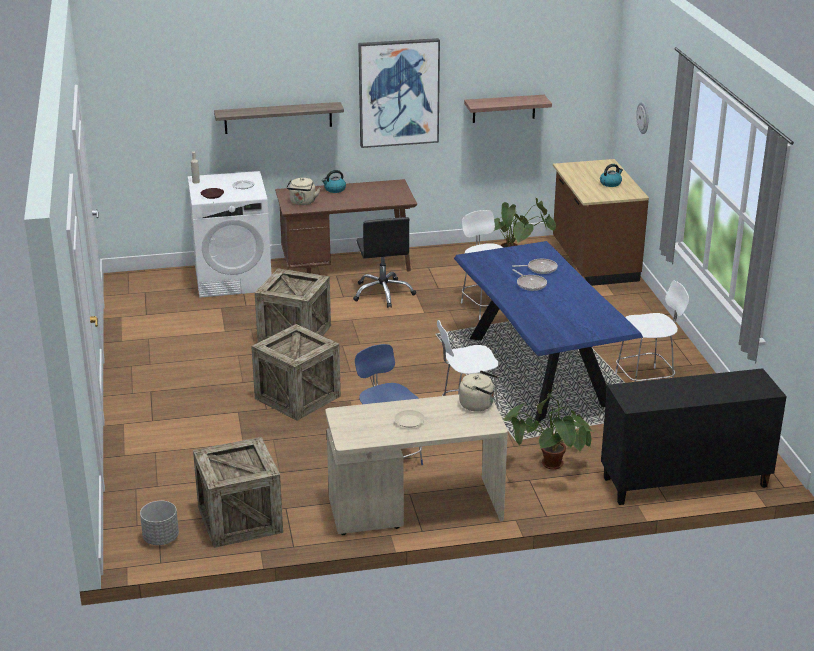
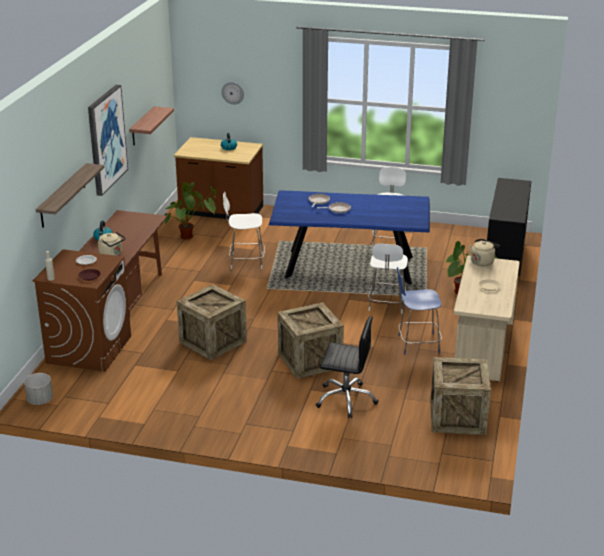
camera: 65 degrees left, 0 degrees up
grey planter [140,501,179,545] -> grey planter moved to [24,373,53,405]
white washing machine [188,171,272,298] -> brown washing machine [32,249,131,372]
black office chair [353,217,416,308] -> black office chair moved to [316,316,378,418]

